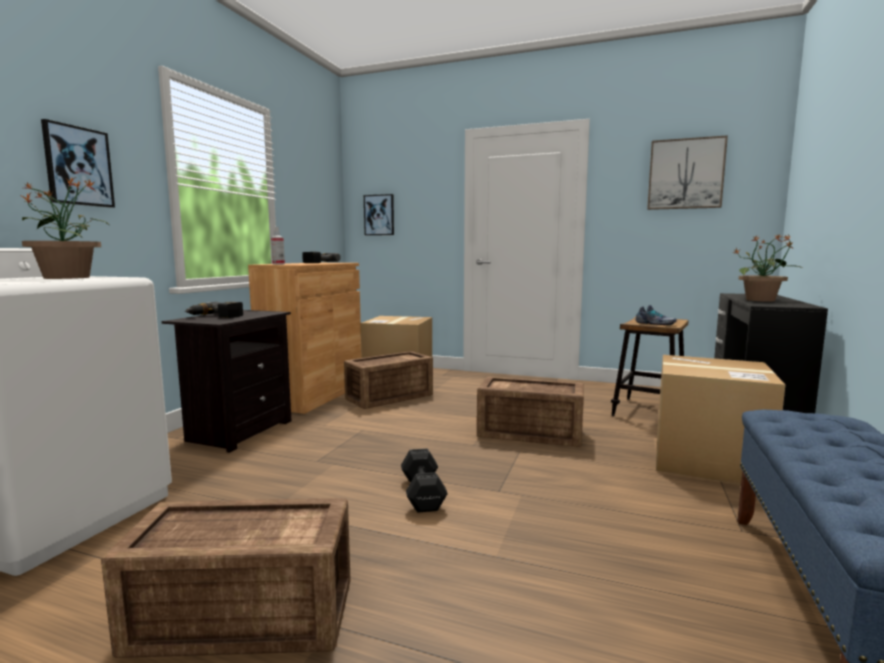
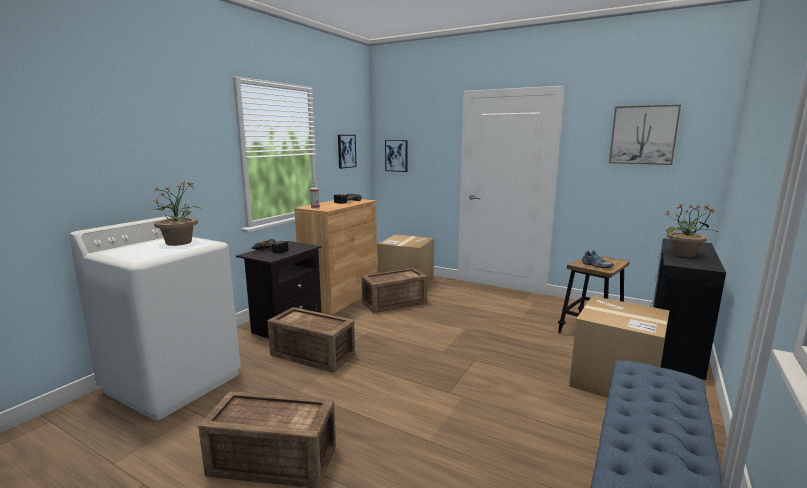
camera: 10 degrees right, 5 degrees up
picture [41,119,115,208] -> picture moved to [338,135,357,169]
black dumbbell [401,448,448,513] -> none
crate [477,377,584,447] -> crate moved to [267,307,355,373]

